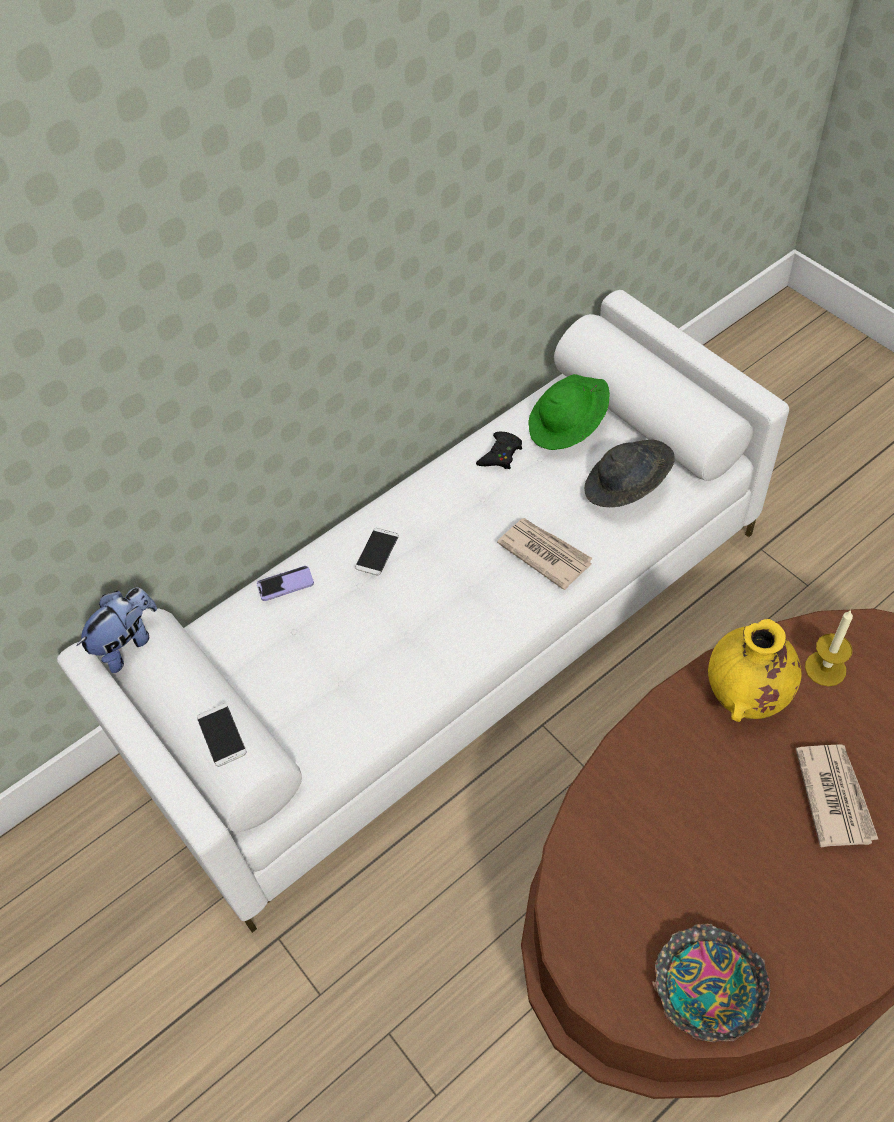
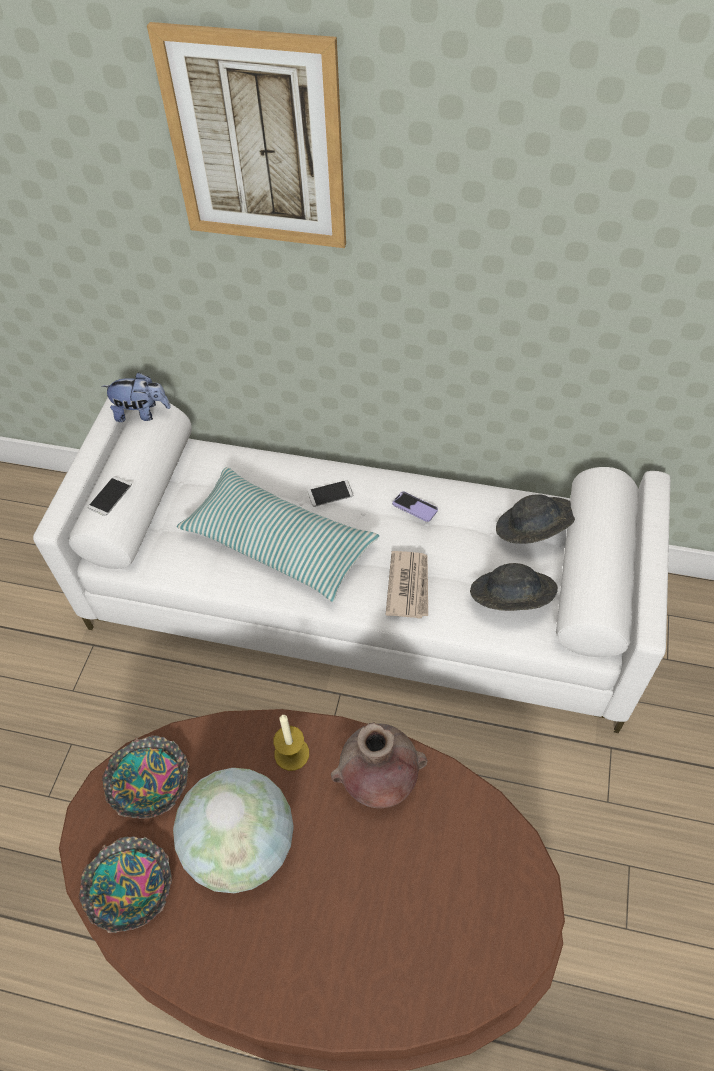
camera: 50 degrees right, 0 degrees up
phone [257,566,314,601] -> phone moved to [392,491,438,522]
black game controller [476,431,522,469] -> none
green hat [529,374,610,450] -> grey hat [496,494,575,544]
yellow vase [708,619,802,722] -> brown vase [331,723,428,808]
newspaper [796,744,879,847] -> none
candle [805,610,853,686] -> candle moved to [273,714,309,771]
none -> bowl [102,735,189,819]
none -> picture [147,22,346,248]
none -> globe [173,768,294,893]
none -> pillow [177,467,379,602]

